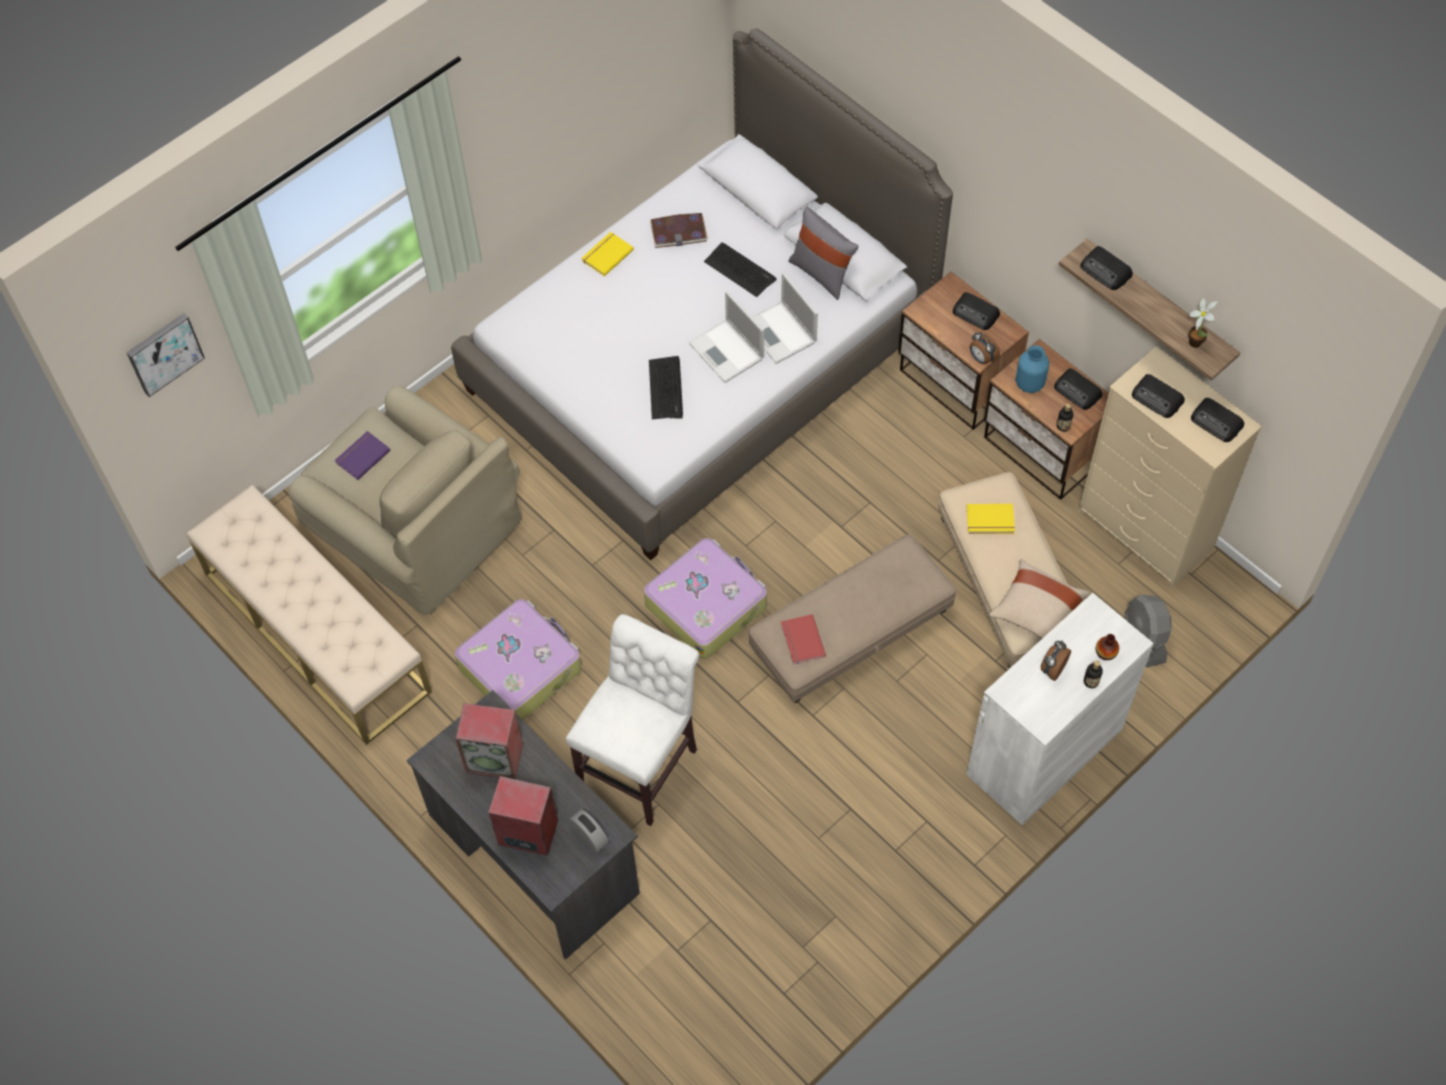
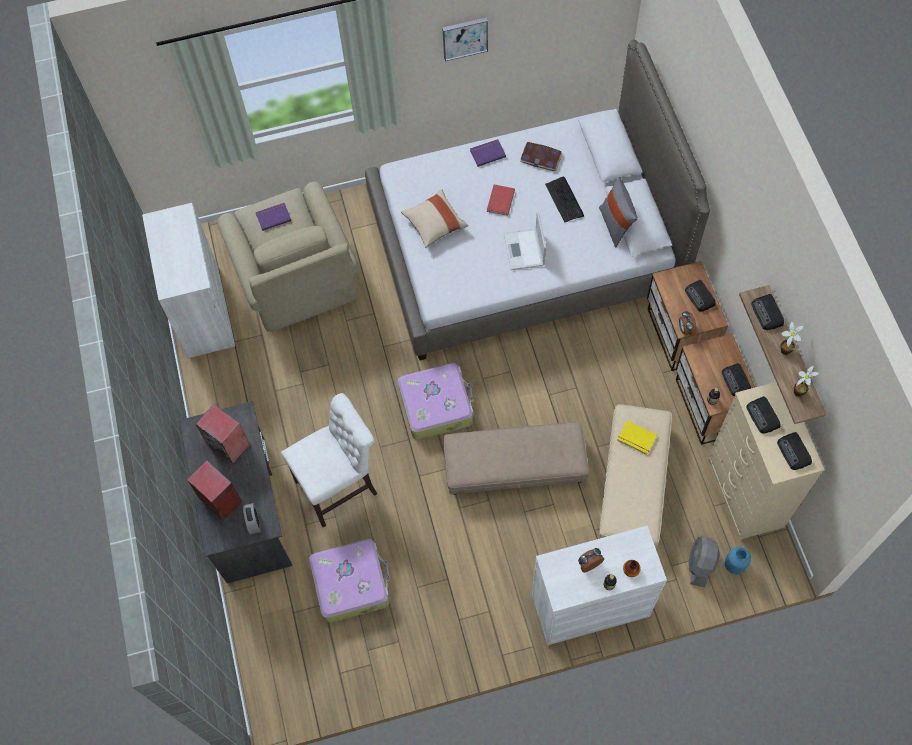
camera: 30 degrees right, 5 degrees up
picture [126,313,205,397] -> picture moved to [442,17,488,61]
beige bench [187,485,432,745] -> white cabinet [142,203,235,358]
suitcase [455,599,582,720] -> suitcase moved to [309,539,390,623]
yellow book [582,232,634,276] -> purple book [470,139,506,167]
keyboard [649,356,683,419] -> none
laptop [753,273,818,364] -> none
red book [781,614,826,665] -> red book moved to [487,185,515,216]
beige pillow [989,559,1090,639] -> beige pillow moved to [401,189,468,247]
blue vase [1015,345,1049,393] -> blue vase moved to [725,547,751,575]
none -> potted plant [780,322,803,355]

